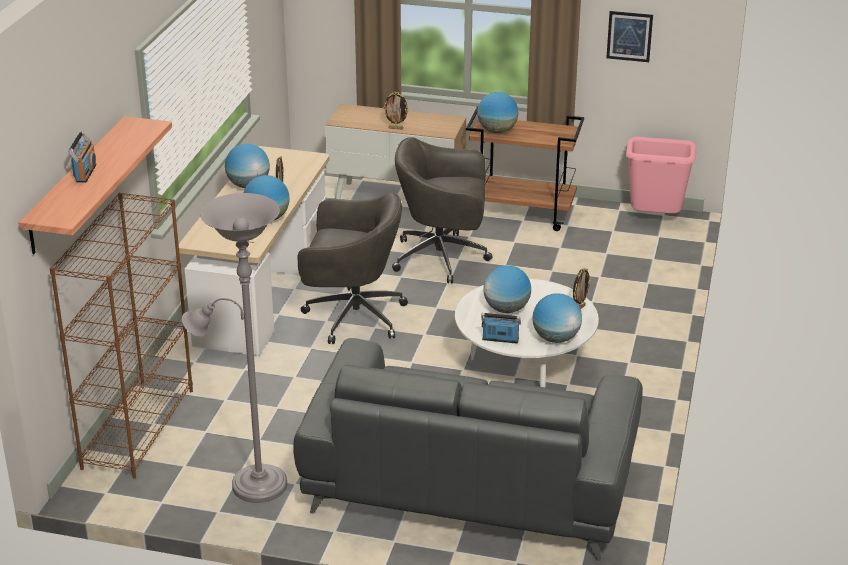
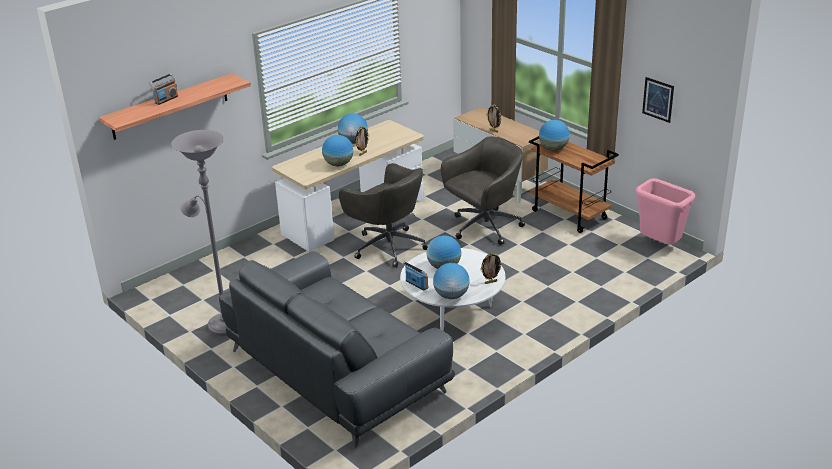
camera: 35 degrees right, 0 degrees up
brown bookcase [50,192,193,479] -> none
grey office chair [392,137,493,283] -> grey office chair turned 105 degrees clockwise [441,136,525,245]

